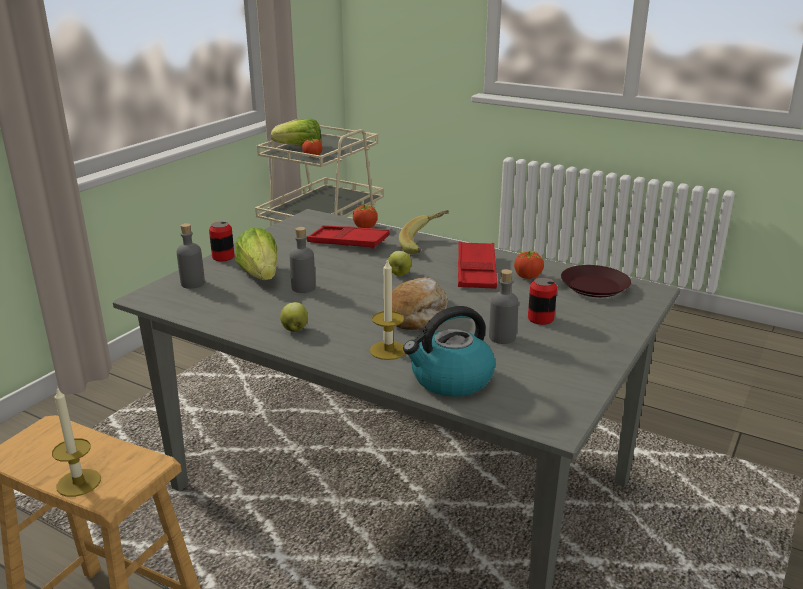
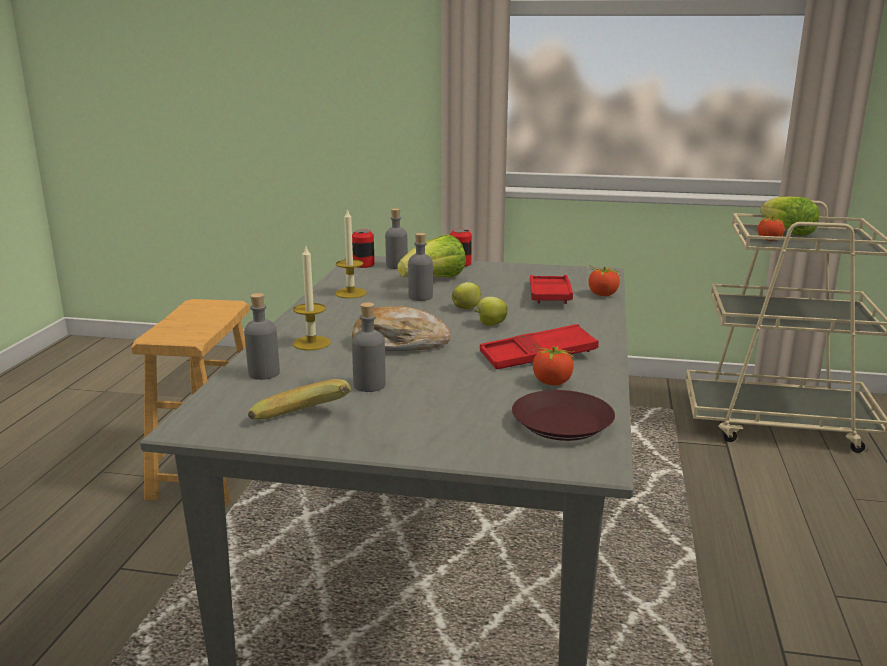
camera: 70 degrees right, 5 degrees down
candle [52,387,101,497] -> candle moved to [335,208,367,298]
apple [280,302,308,332] -> apple moved to [452,282,481,309]
banana [399,210,449,254] -> banana moved to [248,379,351,419]
kettle [403,306,495,397] -> grey bottle [244,293,280,380]
can [528,277,557,325] -> can moved to [352,229,375,268]

